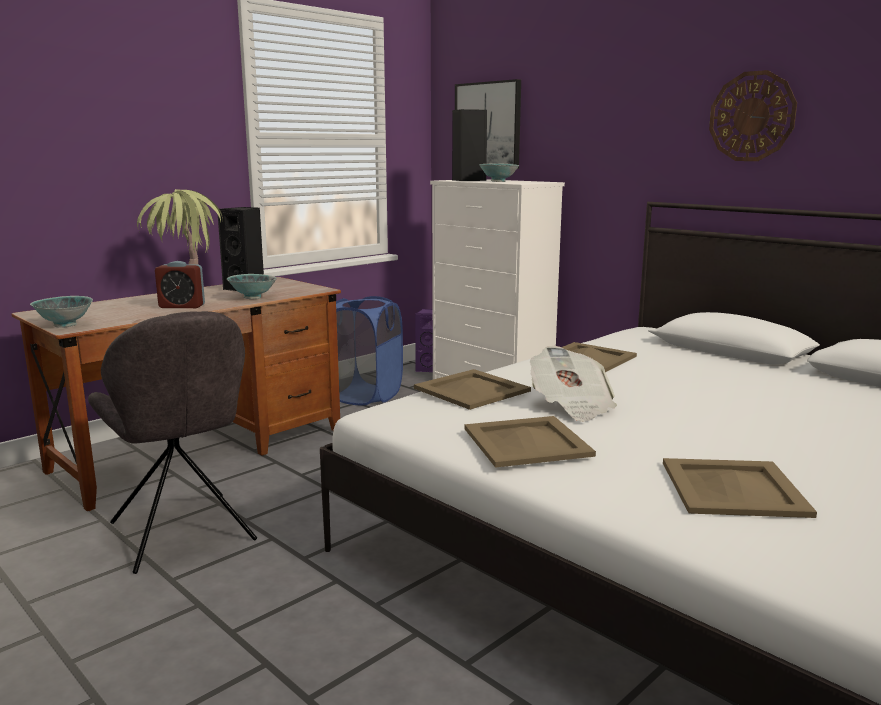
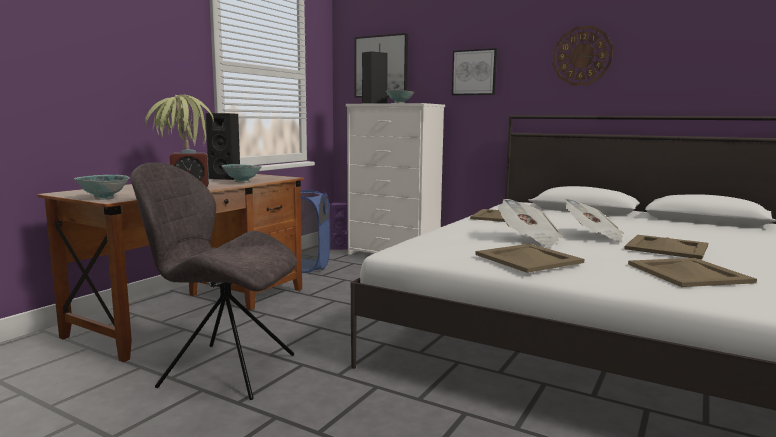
camera: 15 degrees left, 5 degrees down
grey chair [88,311,257,574] -> grey chair turned 150 degrees clockwise [131,162,297,400]
beige tray [414,369,531,410] -> beige tray moved to [624,235,708,259]
none -> picture [452,48,497,95]
none -> newspaper [565,198,624,243]

